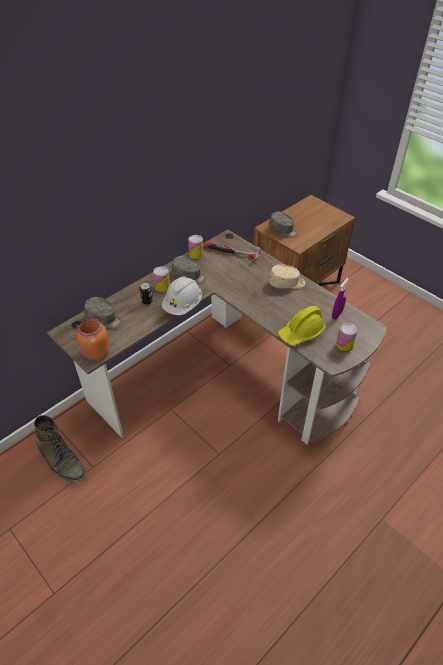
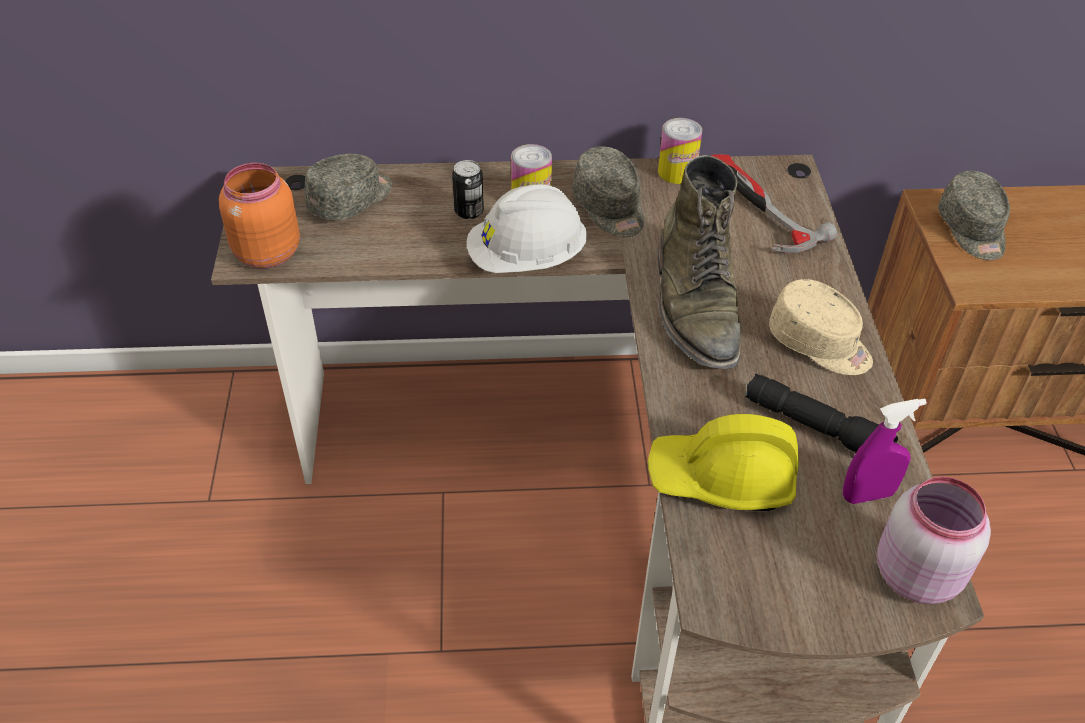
camera: 40 degrees right, 0 degrees up
green boot [34,415,86,483] -> green boot moved to [657,155,741,369]
grey cap [84,297,122,329] -> grey cap turned 120 degrees counterclockwise [304,154,392,220]
can [336,323,357,351] -> none
none -> black flashlight [745,373,898,452]
none -> pink jar [877,477,991,604]

